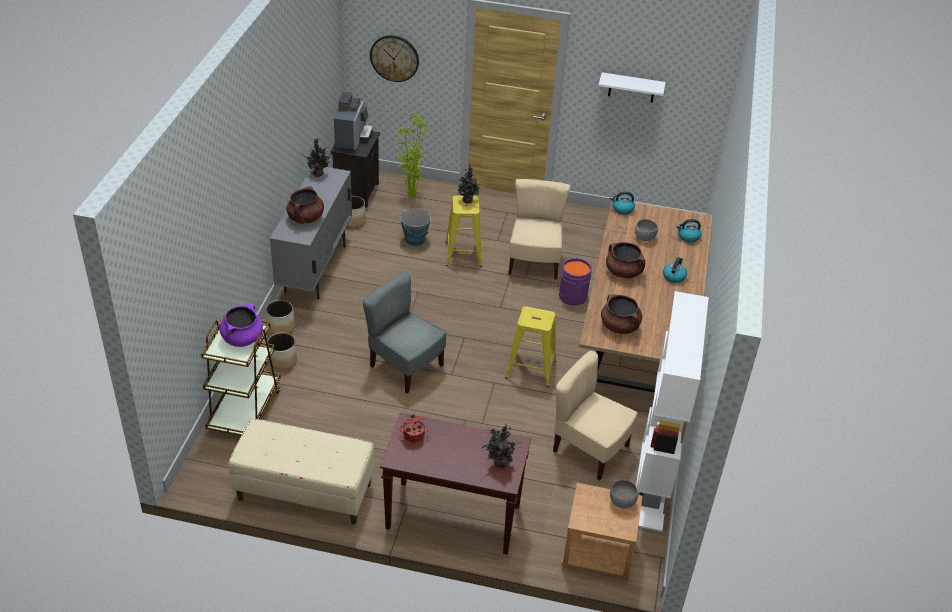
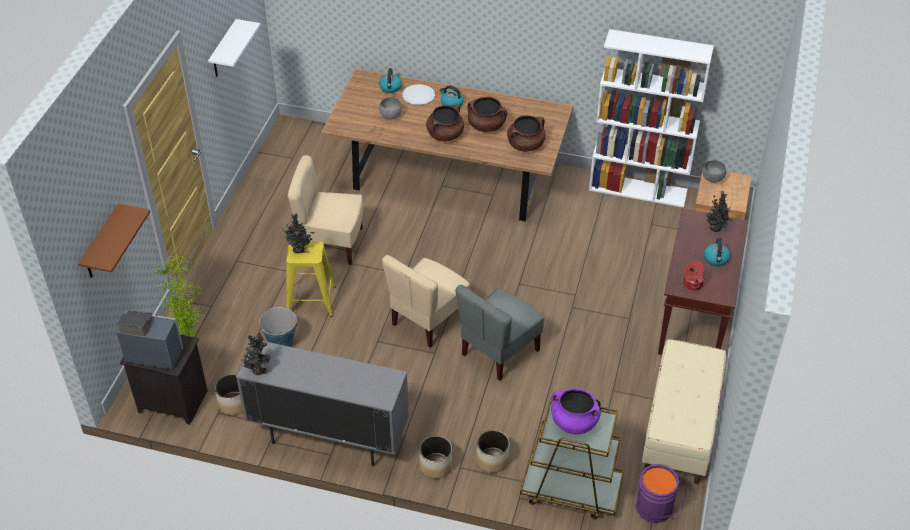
camera: 85 degrees left, 5 degrees up
brown cooking pot [287,186,324,224] -> brown cooking pot moved to [468,97,507,132]
wall clock [370,35,419,82] -> brown shelf [78,204,150,278]
yellow stool [505,306,557,387] -> none
beige chair [553,350,637,480] -> beige chair moved to [382,255,470,348]
purple bucket [557,258,592,306] -> purple bucket moved to [633,464,686,523]
kettle [610,191,635,215] -> kettle moved to [704,238,731,266]
none -> white plate [403,84,435,105]

